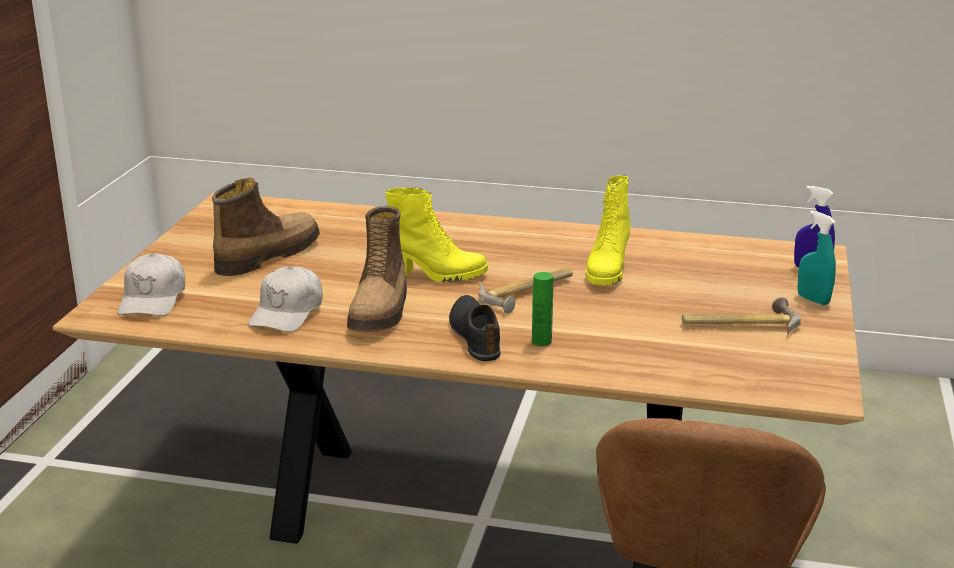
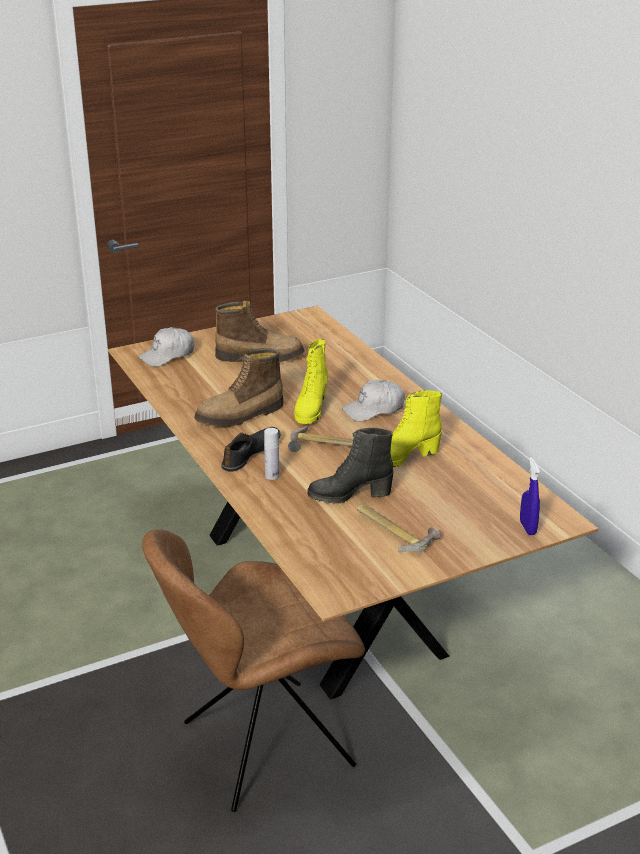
camera: 50 degrees right, 5 degrees up
white cap [248,266,323,332] -> white cap moved to [342,379,405,421]
yellow boot [385,187,488,283] -> yellow boot turned 45 degrees clockwise [294,339,328,424]
green bottle [532,272,553,346] -> white bottle [264,428,279,480]
turquoise spray bottle [798,210,836,305] -> none
none -> black boot [308,428,394,503]

